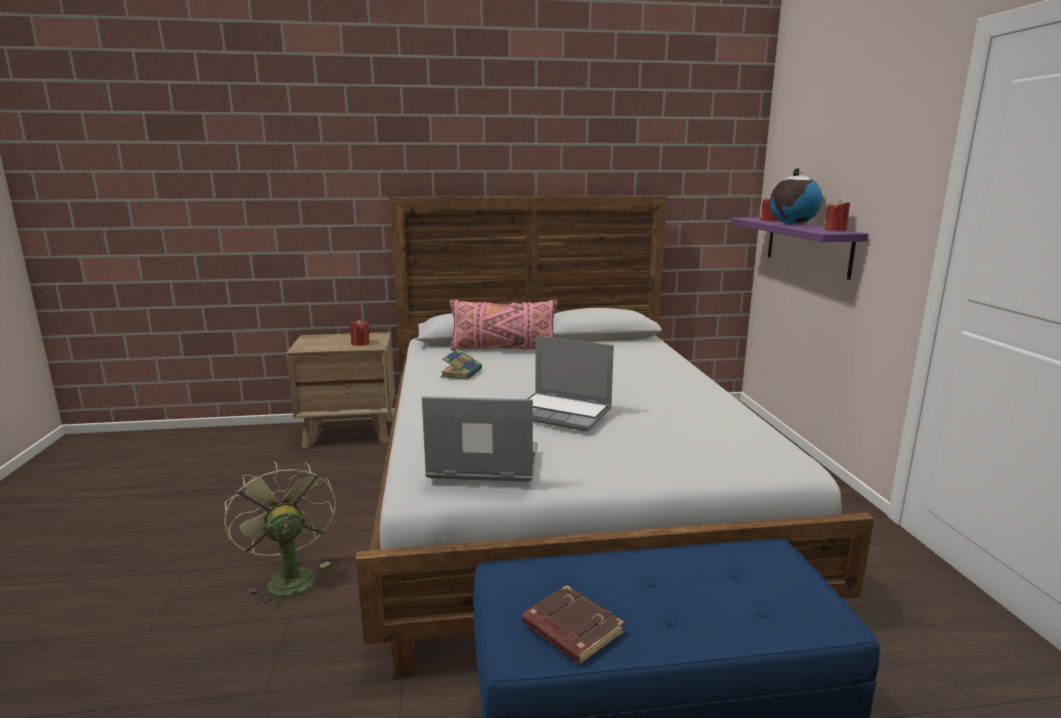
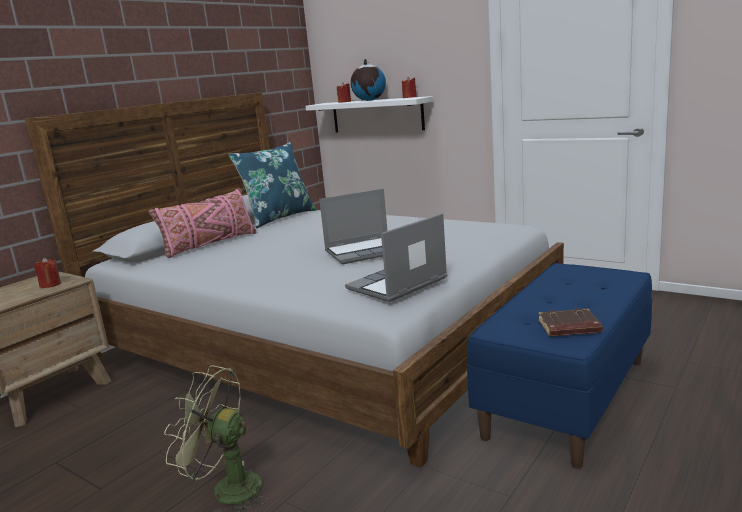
camera: 45 degrees left, 0 degrees up
book [440,349,482,380] -> none
purple shelf [730,217,869,280] -> white shelf [305,96,434,132]
none -> blue pillow [229,142,317,228]

